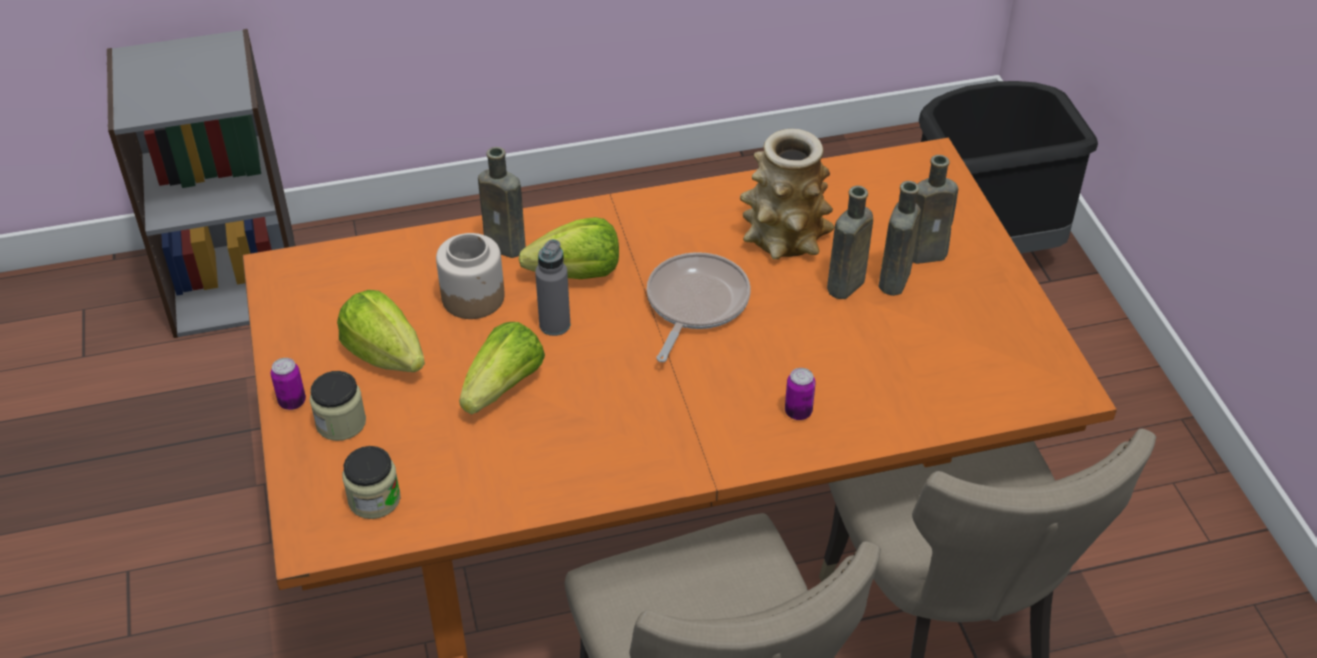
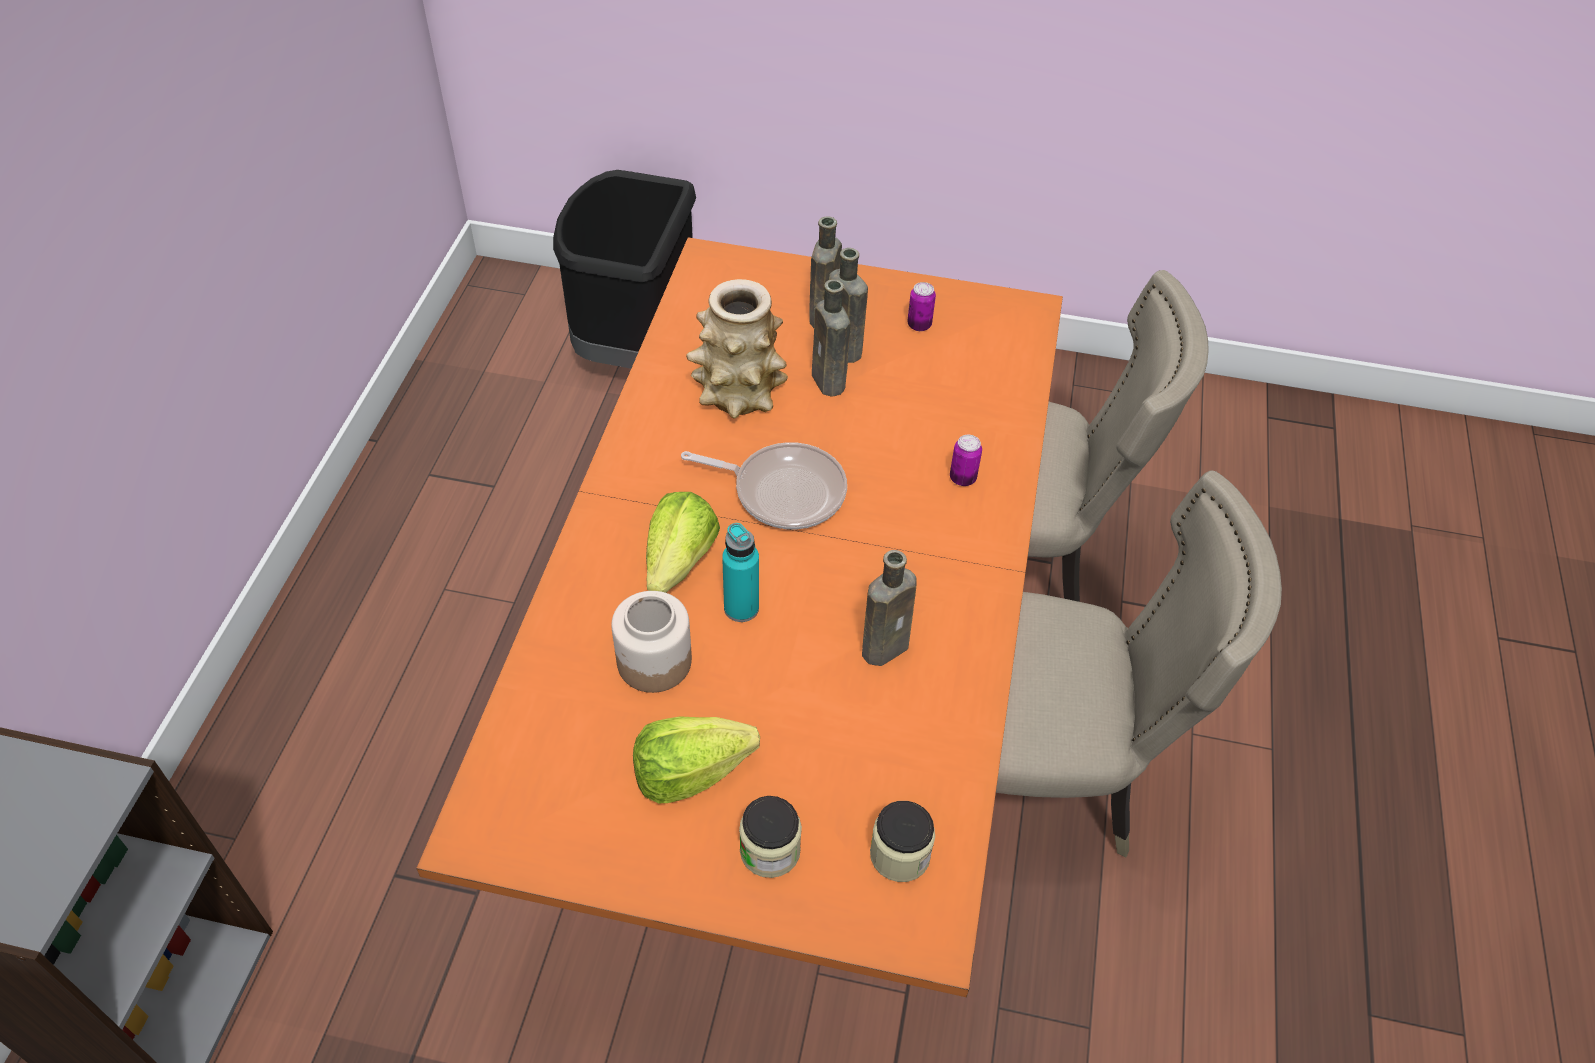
camera: 65 degrees left, 5 degrees up
can [271,358,306,410] -> can moved to [907,282,936,331]
lettuce [459,322,545,414] -> none
brown bottle [478,147,526,258] -> brown bottle moved to [862,550,917,666]
grey bottle [535,239,570,336] -> turquoise bottle [722,523,759,622]
frying pan [647,252,751,362] -> frying pan turned 150 degrees clockwise [681,442,847,529]

